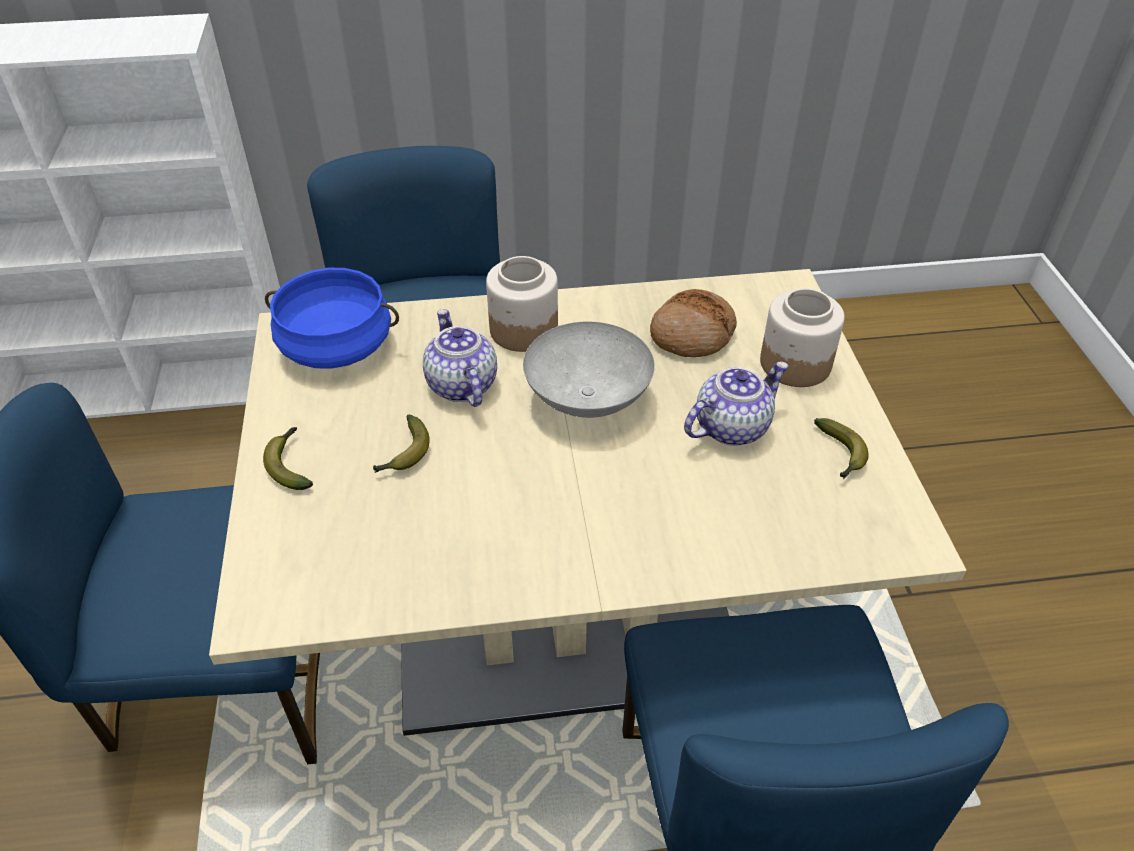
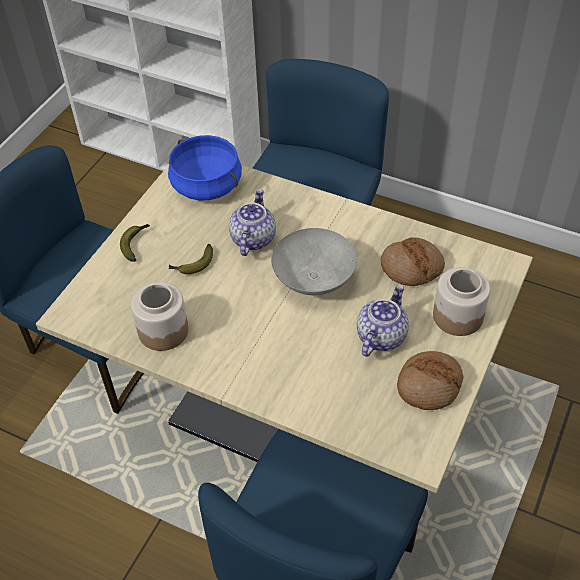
camera: 35 degrees right, 5 degrees up
jar [486,256,558,352] -> jar moved to [131,282,188,351]
teapot [684,361,789,446] -> teapot turned 60 degrees counterclockwise [357,284,409,357]
banana [814,418,868,479] -> bread [397,351,464,410]

